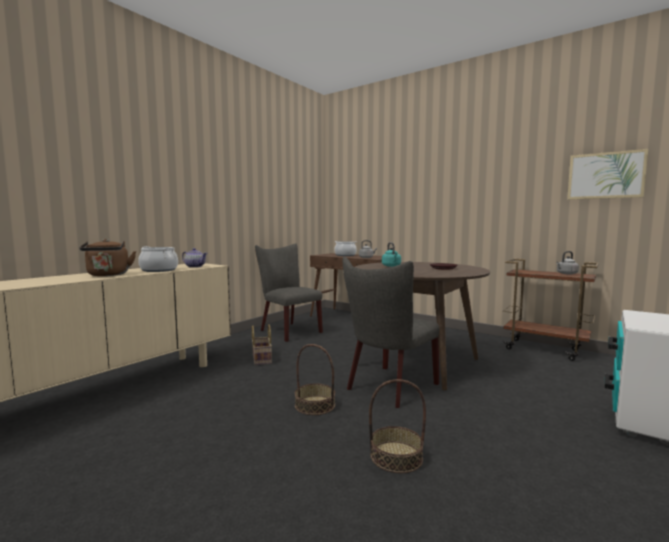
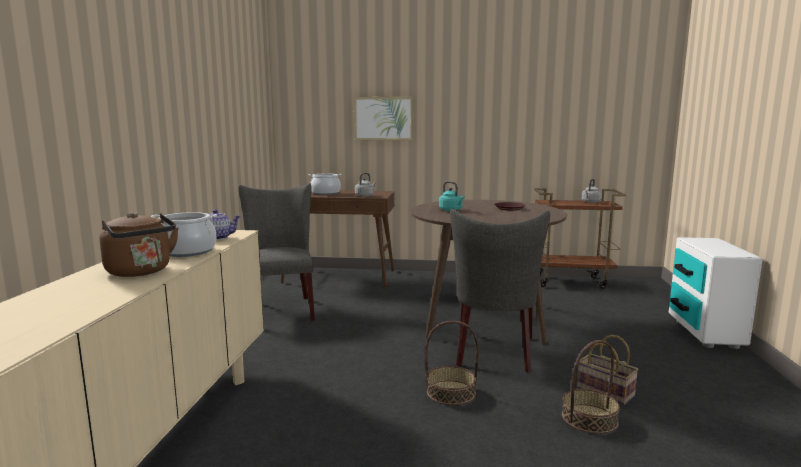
camera: 30 degrees left, 5 degrees up
basket [252,324,272,365] -> basket moved to [577,335,639,405]
grey chair [255,243,323,342] -> grey chair turned 60 degrees clockwise [238,183,315,321]
picture [567,149,648,200] -> picture moved to [354,97,414,141]

